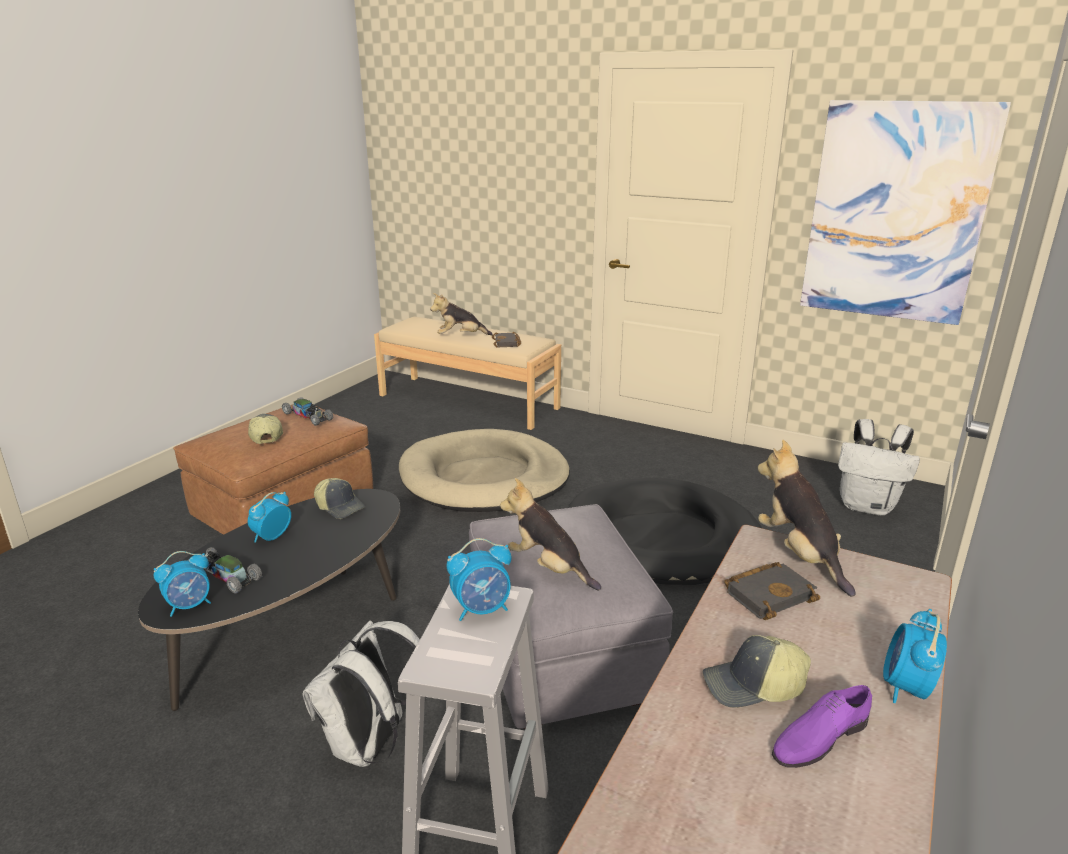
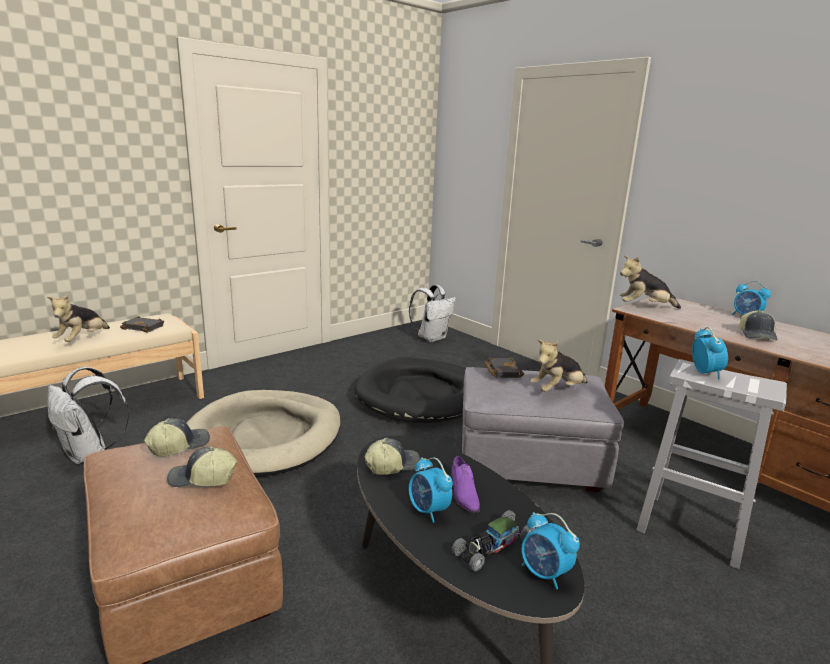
camera: 70 degrees left, 5 degrees down
alarm clock [154,551,211,617] -> alarm clock turned 150 degrees clockwise [521,512,580,589]
toy car [282,397,333,426] -> cap [144,418,210,457]
white backpack [303,621,428,767] -> white backpack moved to [47,367,129,464]
black book [725,562,820,620] -> black book moved to [484,358,524,378]
purple shoe [772,685,872,768] -> purple shoe moved to [451,456,480,513]
picture [800,100,1011,325] -> none

